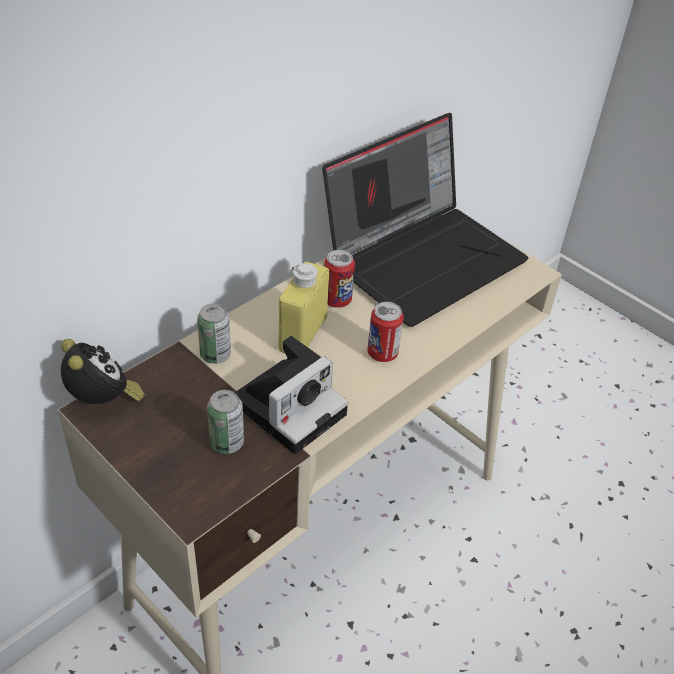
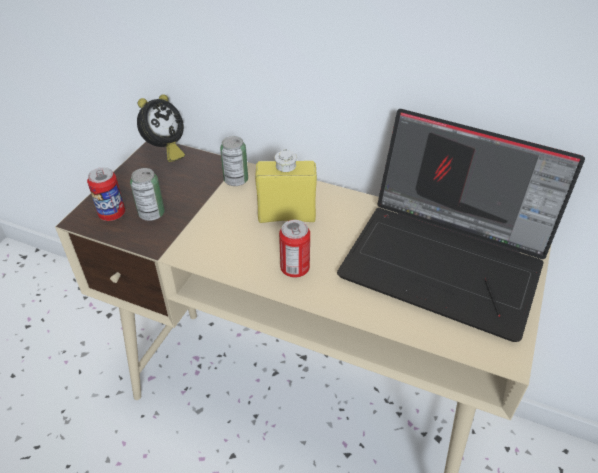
camera: 70 degrees right, 0 degrees up
camera [235,336,348,454] -> none
can [324,250,355,308] -> can moved to [87,167,125,221]

